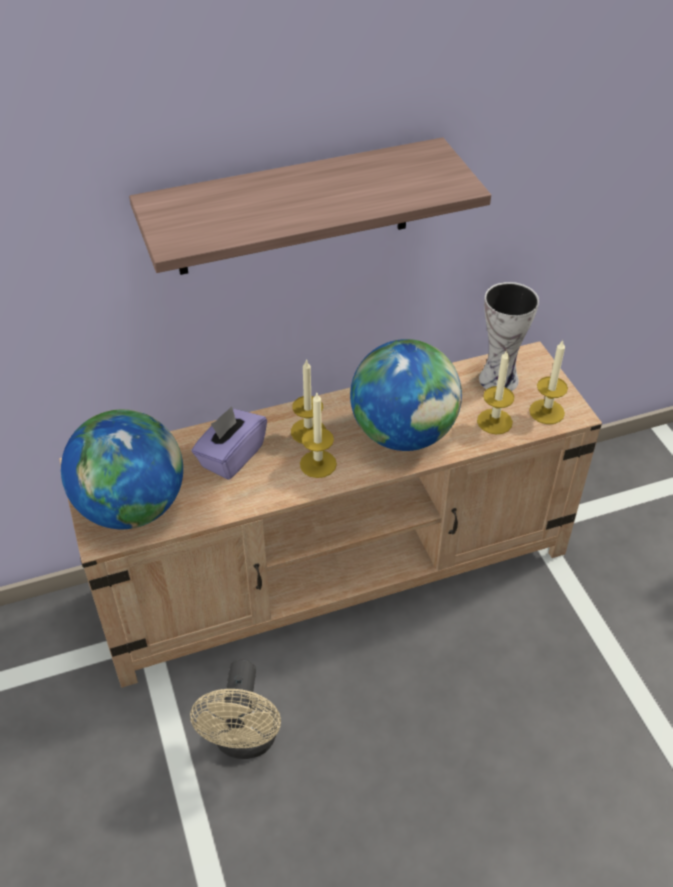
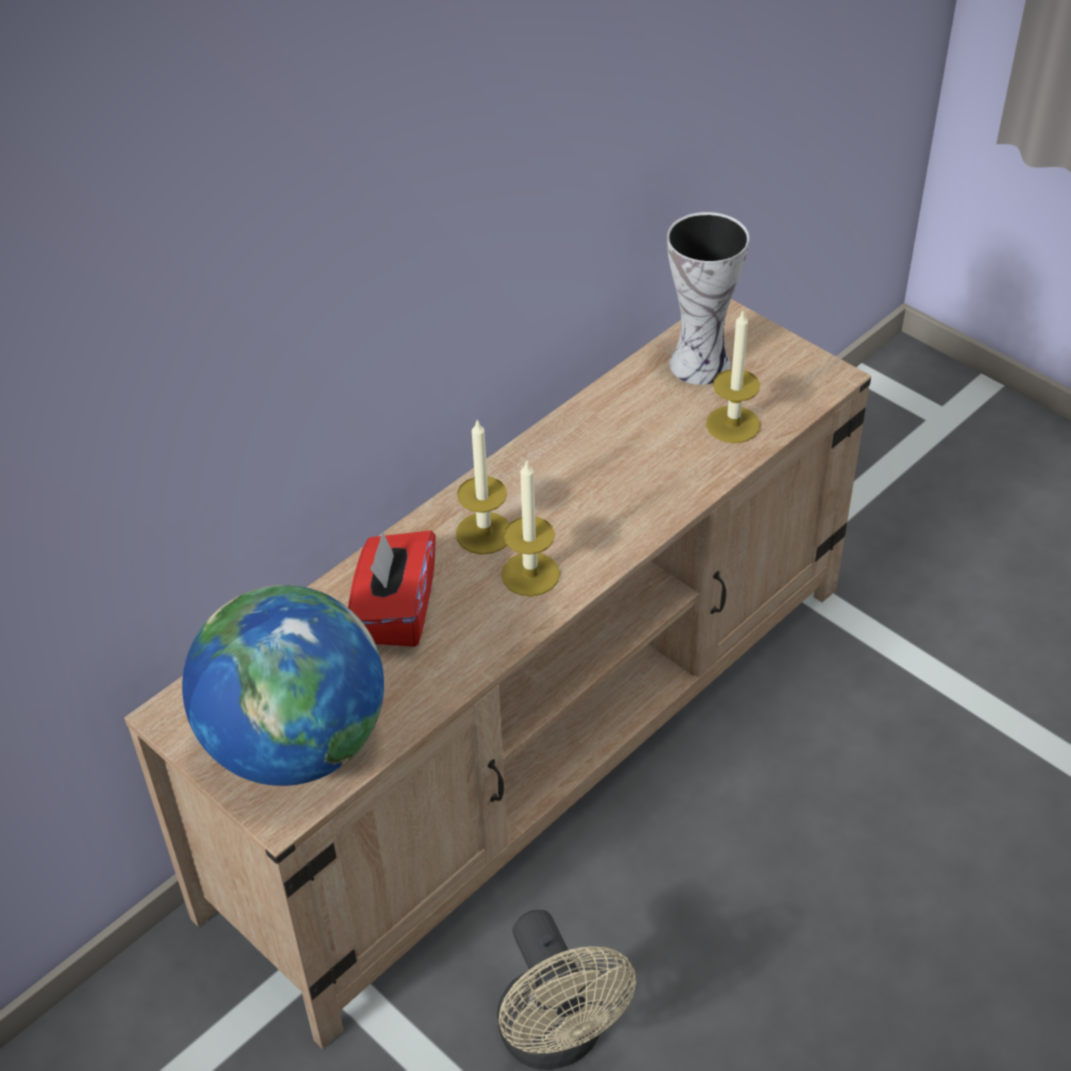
camera: 25 degrees left, 0 degrees up
shelf [129,137,491,275] -> none
purple tissue box [192,406,267,480] -> red tissue box [348,531,436,647]
globe [350,339,462,451] -> none
candle [529,339,568,424] -> none

